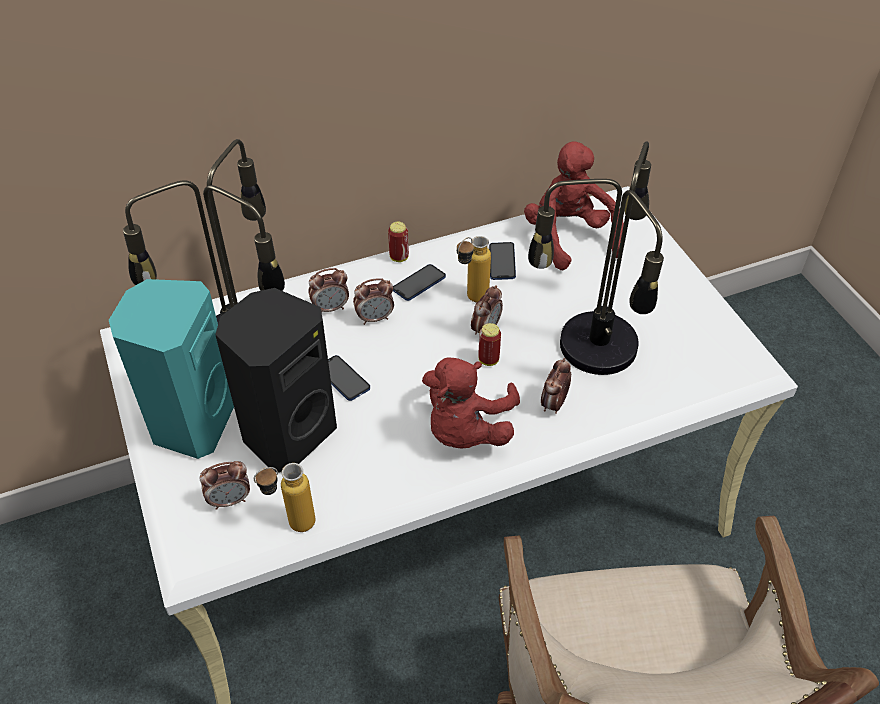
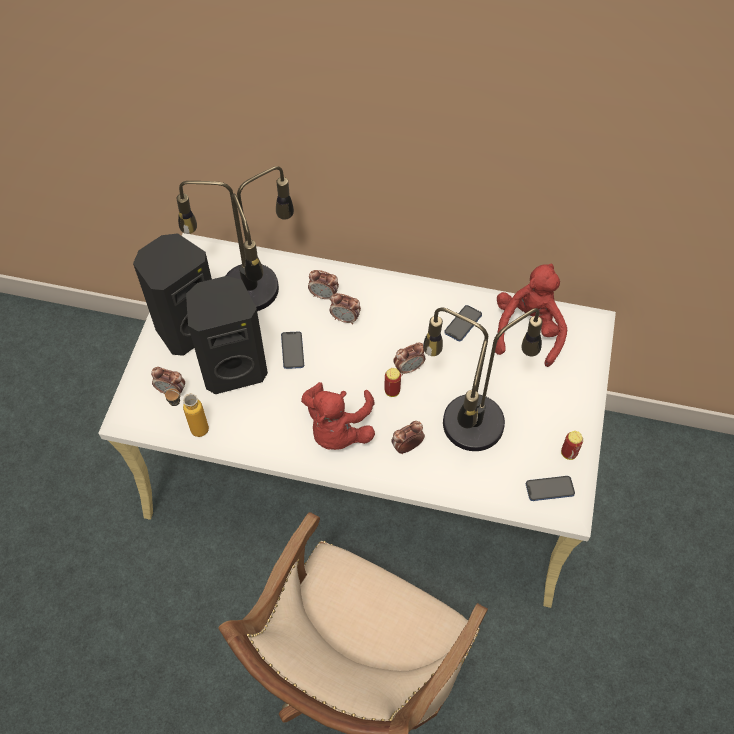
camera: 35 degrees right, 10 degrees up
turquoise speaker [109,279,234,459] -> black speaker [133,233,212,356]
can [388,222,409,262] -> can moved to [561,431,583,460]
phone [393,264,446,301] -> phone moved to [526,476,575,501]
red plush toy [422,358,520,448] -> red plush toy turned 45 degrees counterclockwise [301,382,375,450]
bottle [457,236,491,302] -> none

